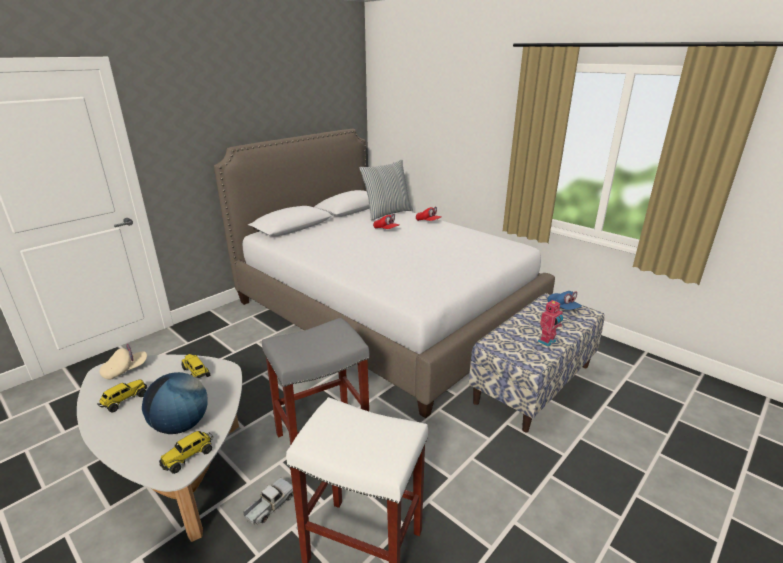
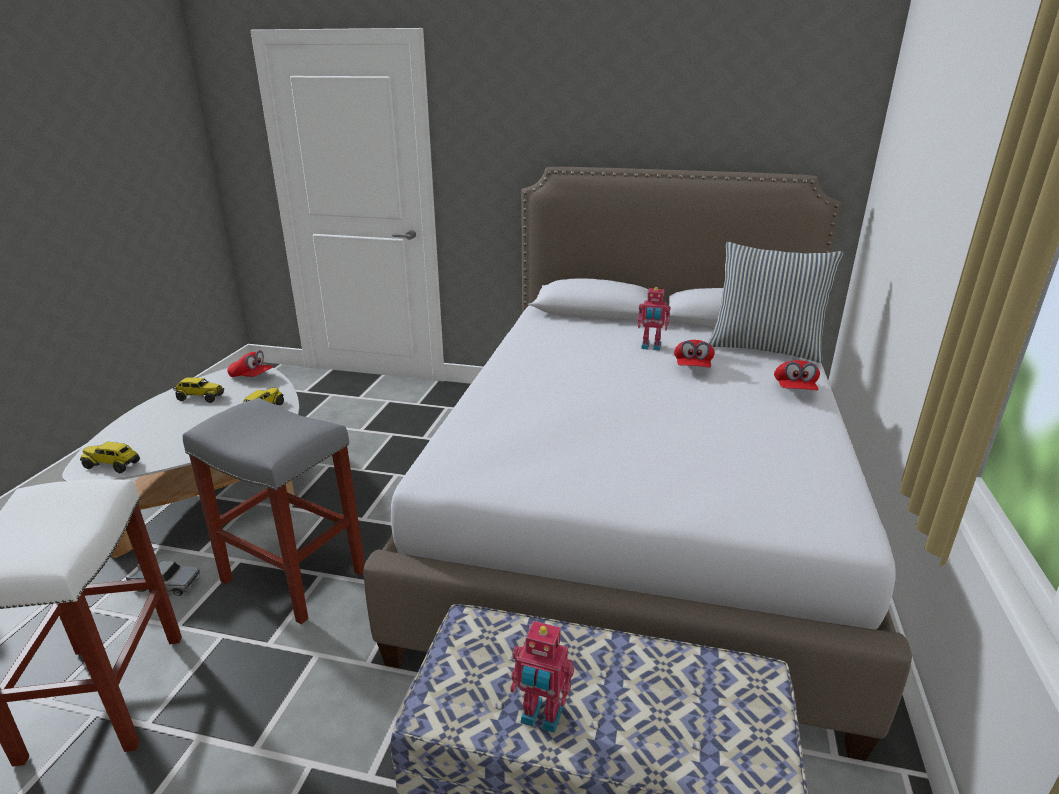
camera: 60 degrees right, 0 degrees up
beige cap [99,344,147,380] -> red cap [227,350,274,377]
globe [142,372,208,434] -> none
blue cap [547,291,582,310] -> none
none -> toy robot [638,287,670,351]

